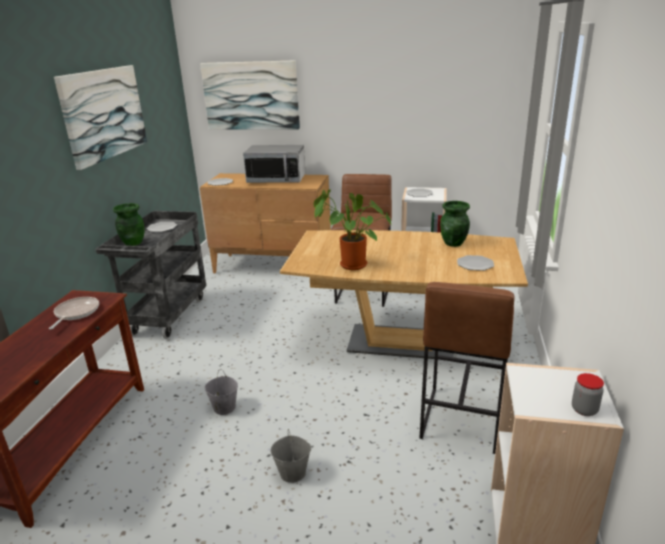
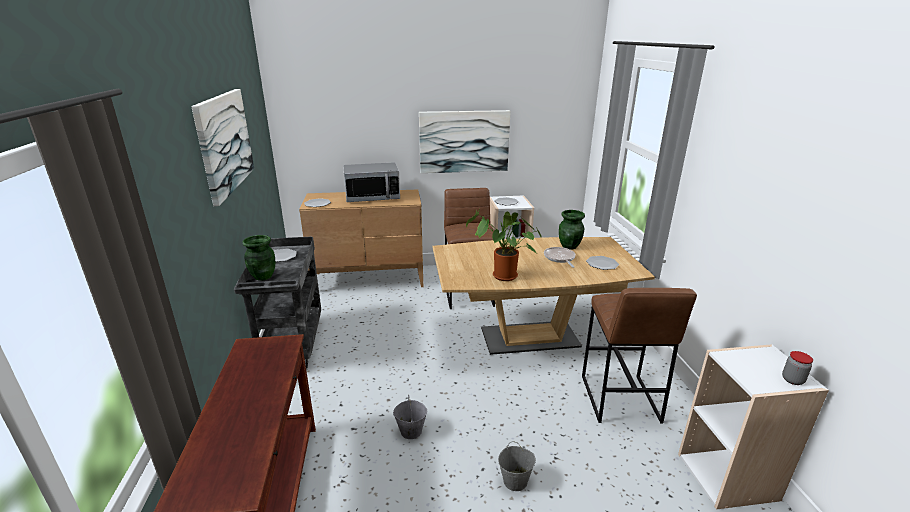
camera: 20 degrees left, 0 degrees up
frying pan [49,297,99,330] -> frying pan moved to [544,247,576,268]
picture [200,60,300,130] -> picture moved to [419,110,511,173]

